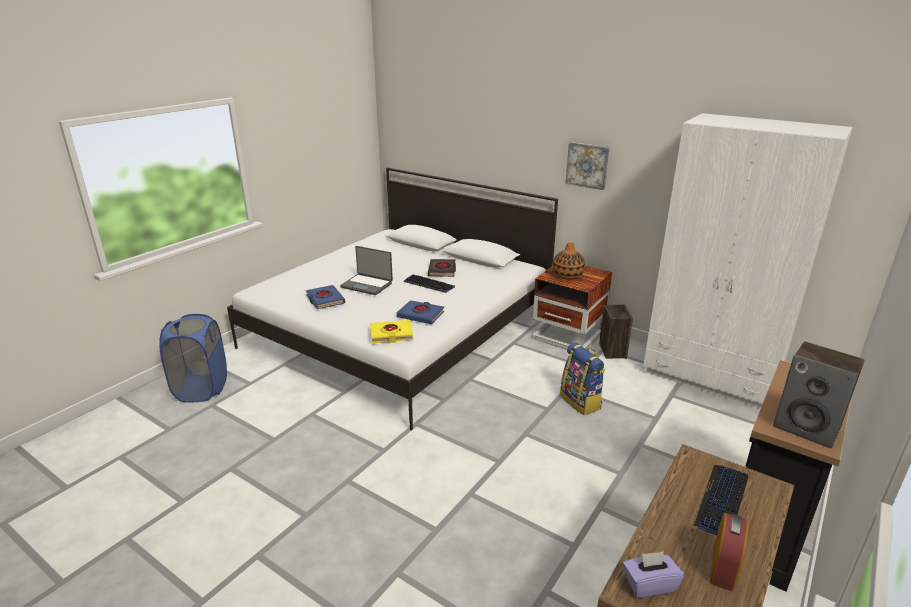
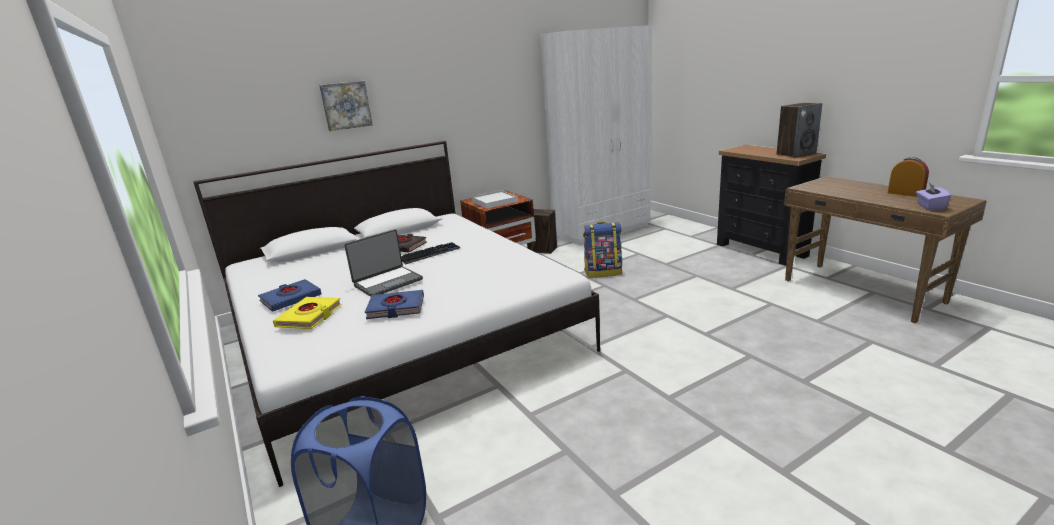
camera: 65 degrees left, 5 degrees down
yellow book [370,320,413,343] -> yellow book moved to [273,297,342,329]
blue book [397,300,444,324] -> blue book moved to [258,279,322,312]
vase [552,242,585,280] -> white tray [471,190,518,209]
picture [565,142,610,190] -> picture moved to [319,81,373,131]
keyboard [694,465,748,535] -> none

